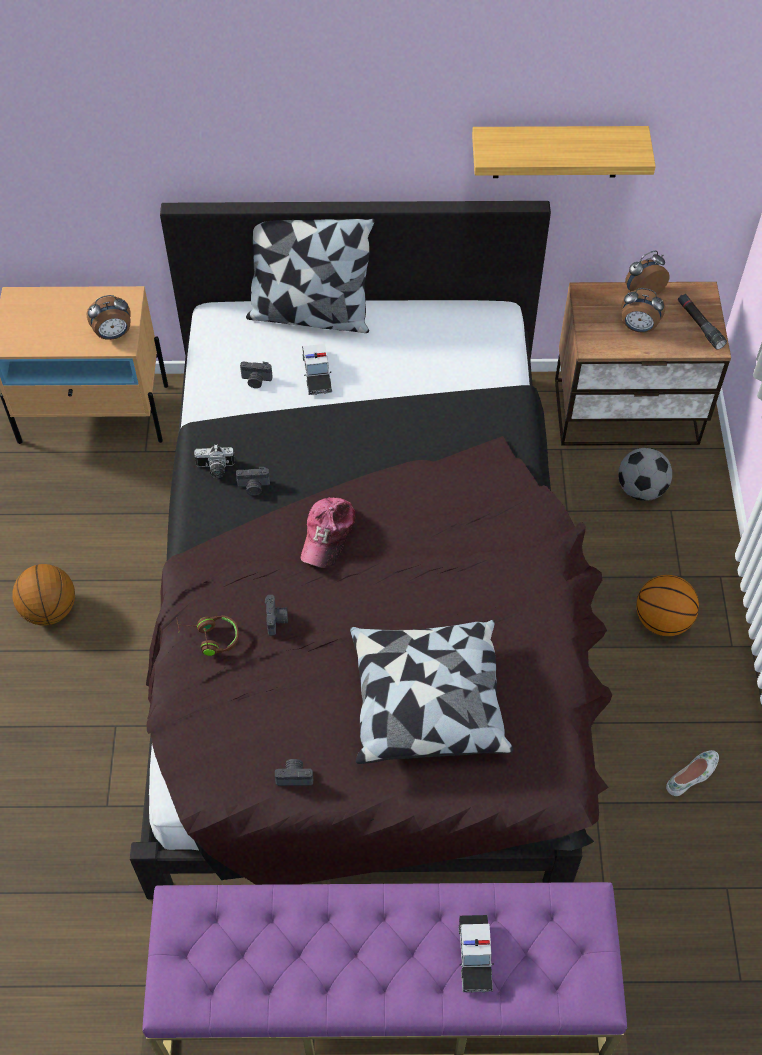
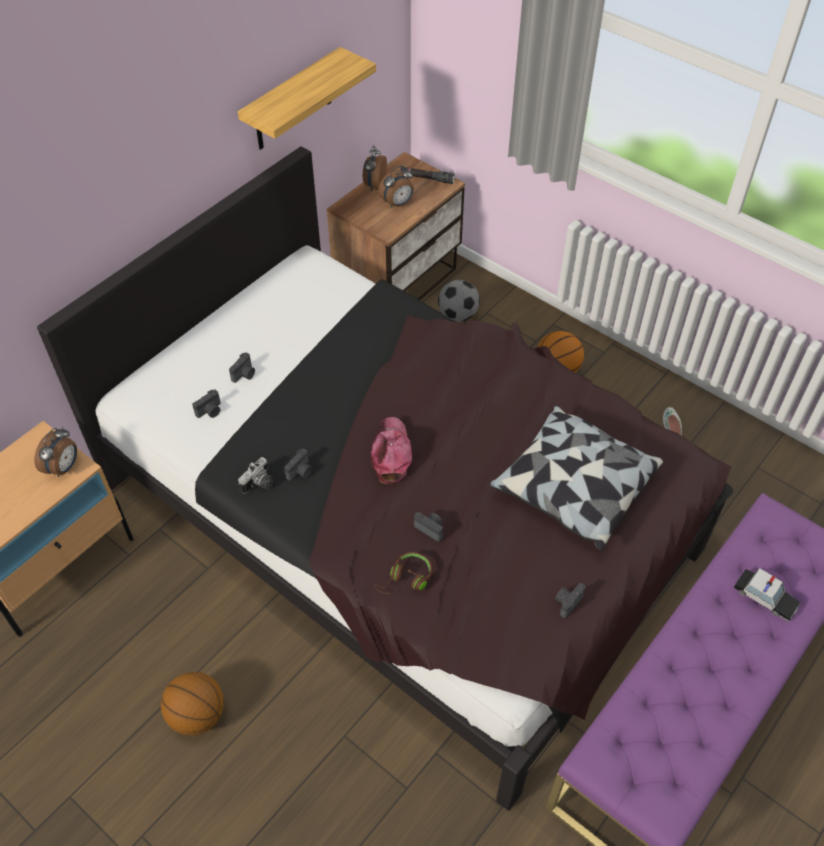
camera: 50 degrees left, 5 degrees down
pillow [246,219,375,333] -> none
cap [301,497,355,568] -> cap turned 150 degrees counterclockwise [371,417,412,484]
toy car [302,344,332,395] -> camera [229,353,255,383]

